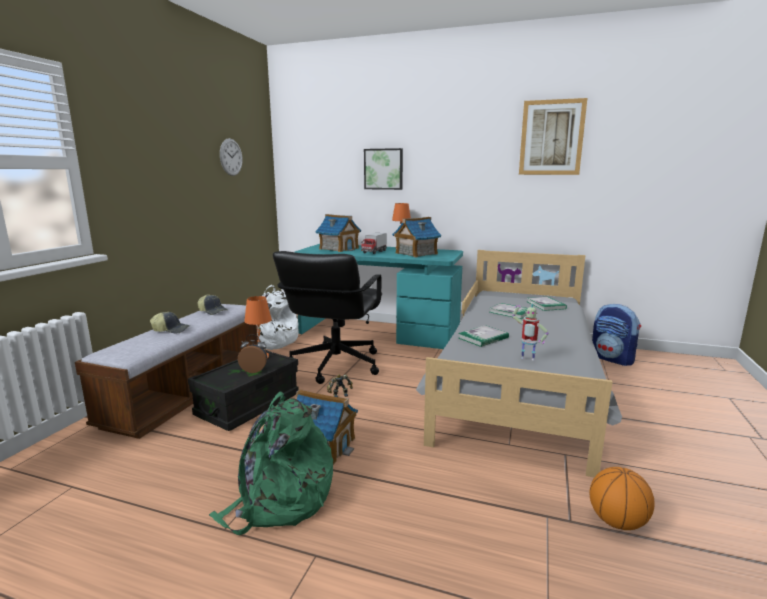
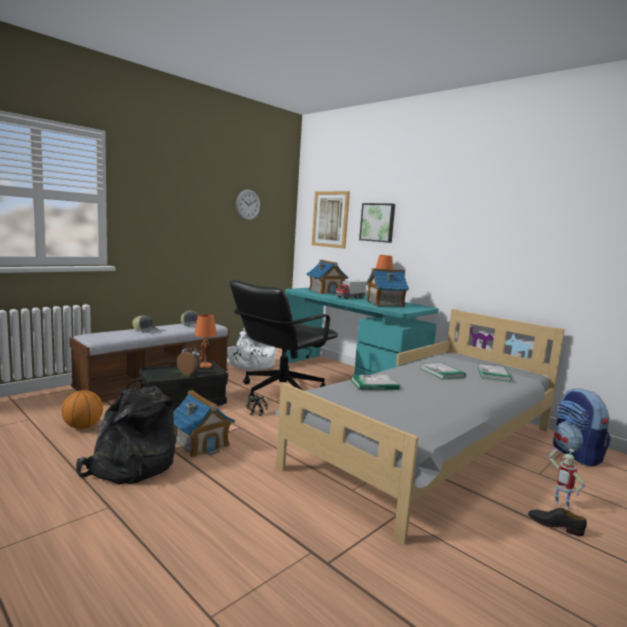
camera: 25 degrees right, 5 degrees down
green backpack [209,392,333,535] -> black backpack [76,377,176,485]
toy robot [512,302,549,361] -> toy robot moved to [549,449,585,509]
picture [519,98,587,175] -> picture moved to [312,191,350,249]
basketball [589,467,655,530] -> basketball moved to [61,390,103,429]
none -> black shoe [528,508,587,536]

